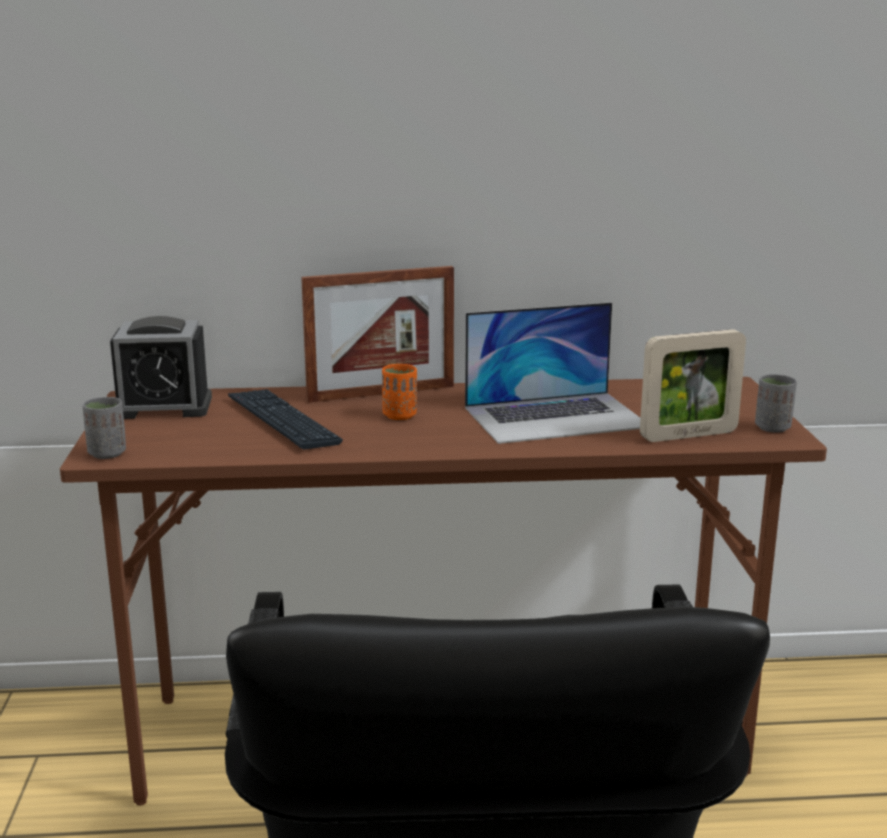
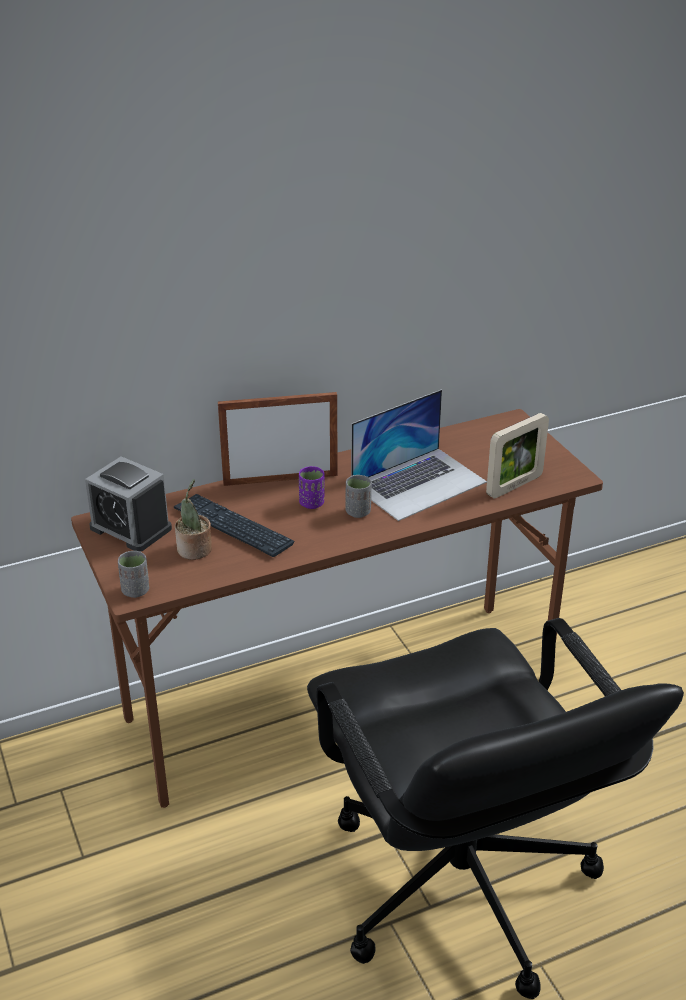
camera: 20 degrees left, 15 degrees up
alarm clock [110,316,212,419] -> alarm clock turned 60 degrees clockwise [85,456,172,552]
picture frame [301,266,454,402] -> picture frame turned 150 degrees counterclockwise [218,392,338,486]
orange cup [382,364,417,420] -> purple cup [299,466,325,509]
grey cup [755,374,797,433] -> grey cup moved to [345,475,372,518]
none -> potted plant [175,479,212,560]

